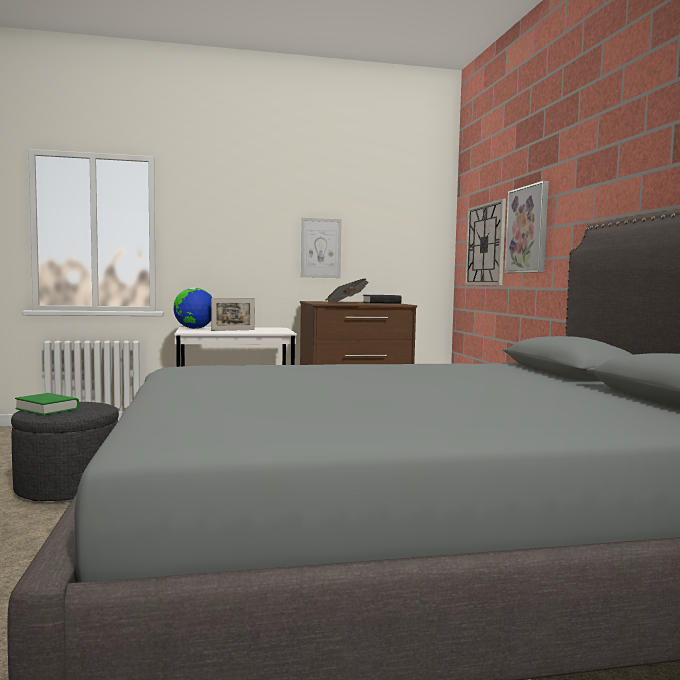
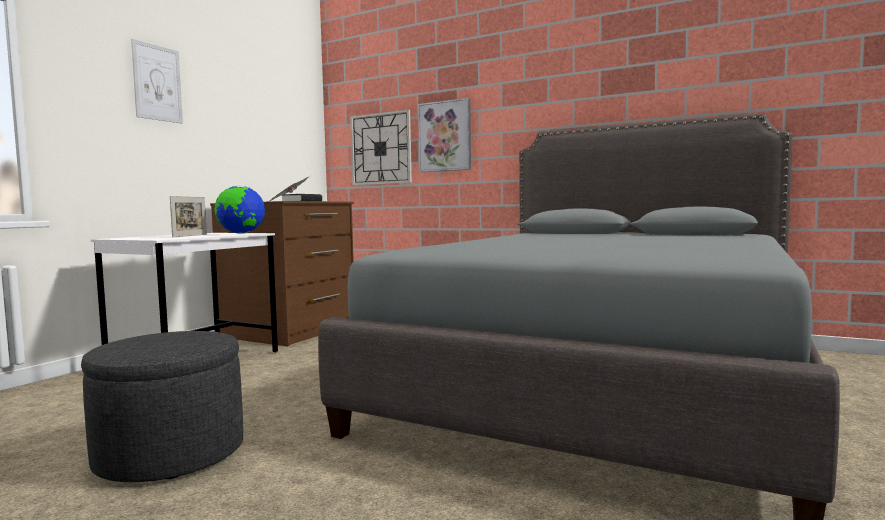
camera: 50 degrees left, 0 degrees up
green book [15,393,79,415] -> none
globe [173,287,212,329] -> globe moved to [214,186,265,234]
picture [301,218,342,278] -> picture moved to [131,39,183,123]

